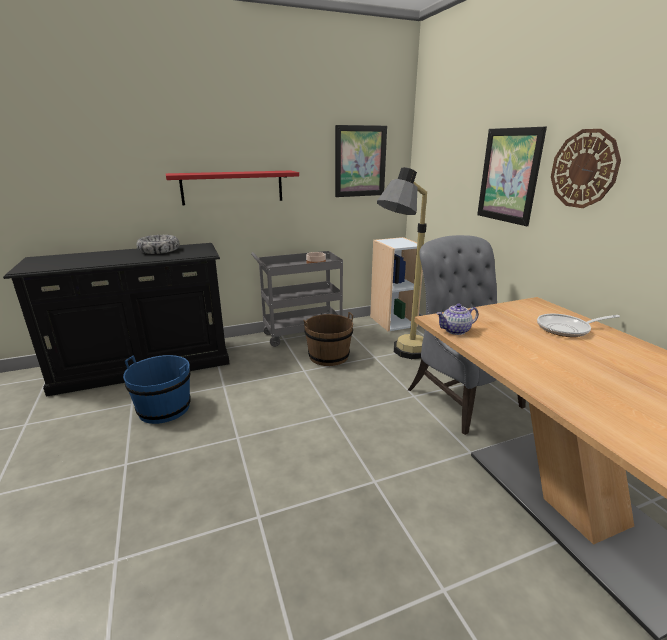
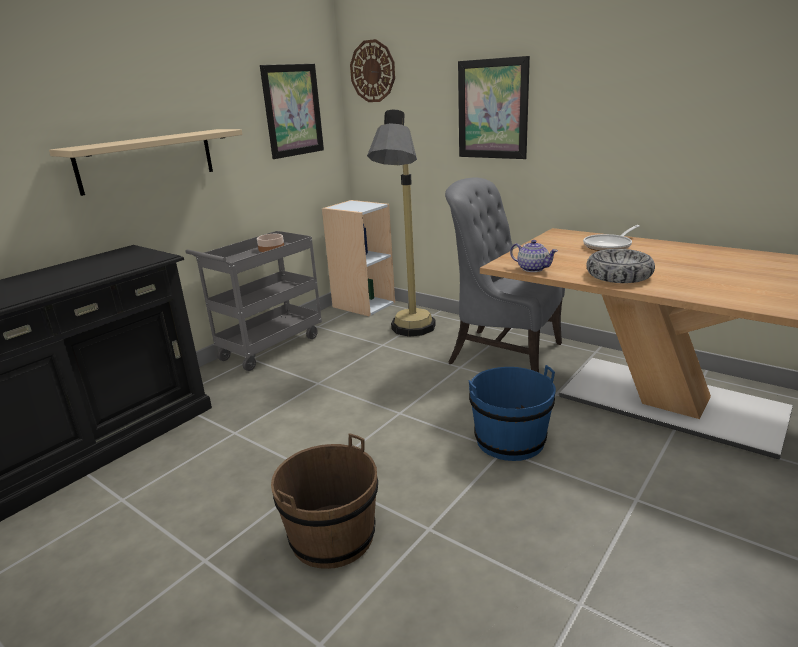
camera: 30 degrees left, 0 degrees up
blue bucket [123,355,190,424] -> blue bucket moved to [468,365,556,461]
bowl [136,235,179,254] -> bowl moved to [586,249,655,283]
red shelf [166,171,299,205] -> beige shelf [49,129,243,196]
brown bucket [304,312,353,366] -> brown bucket moved to [271,433,378,569]
teapot [436,304,478,335] -> teapot turned 90 degrees counterclockwise [510,240,558,272]
wall clock [551,129,621,208] -> wall clock moved to [350,39,395,102]

